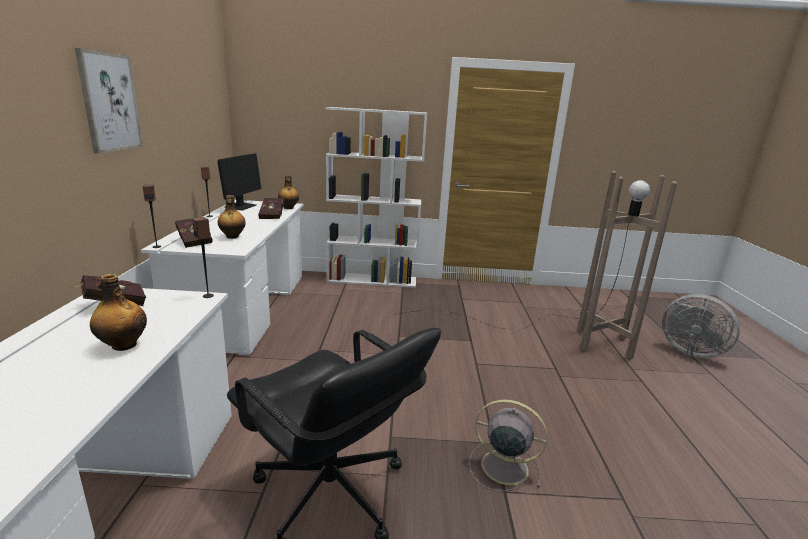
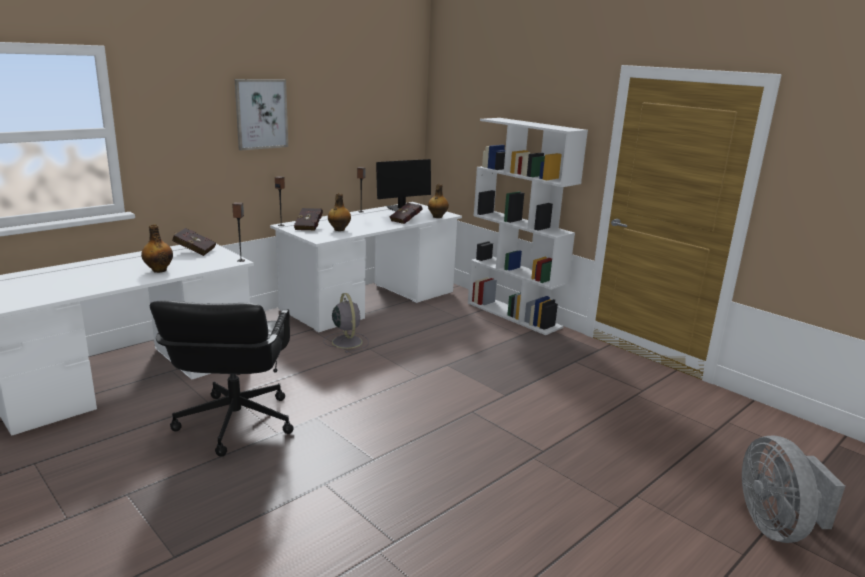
camera: 45 degrees right, 0 degrees up
brown floor lamp [394,171,677,360] -> none
grey fan [469,399,548,492] -> grey fan moved to [324,293,369,353]

